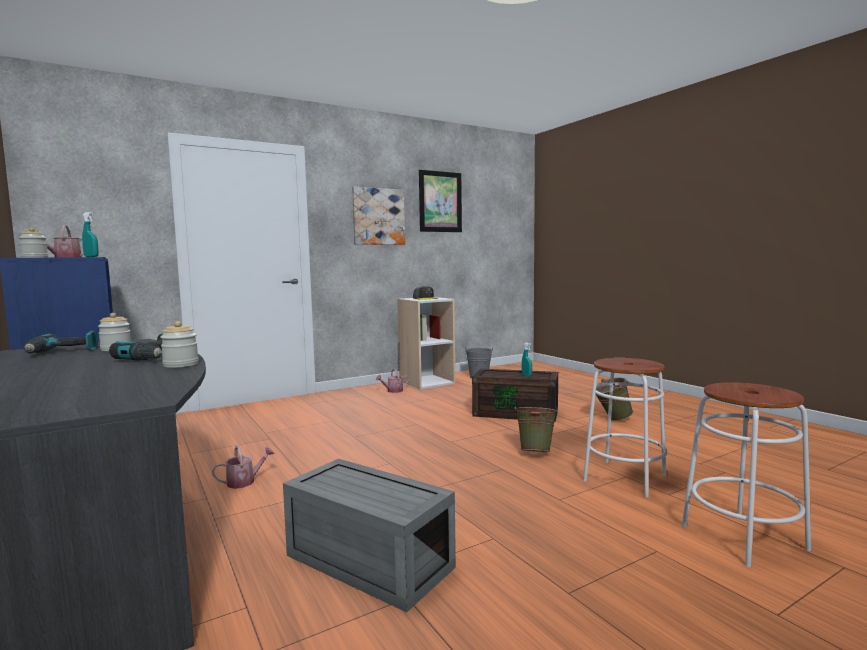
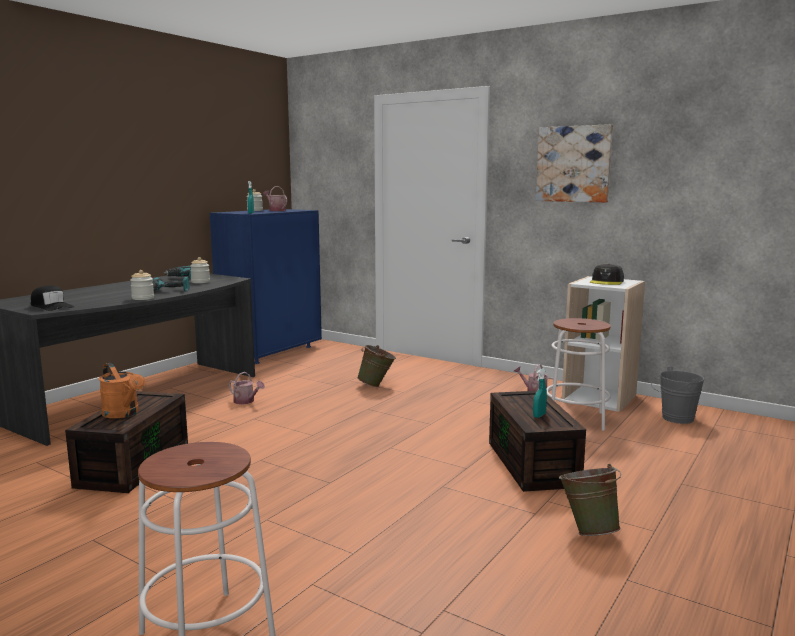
camera: 65 degrees right, 5 degrees up
grey storage box [283,459,456,612] -> brown storage box [65,391,188,493]
picture [419,170,462,232] -> none
green bucket [515,407,559,452] -> green bucket moved to [357,345,396,387]
white stool [583,358,667,498] -> white stool moved to [546,318,611,431]
none -> black cap [31,285,74,311]
none -> orange watering can [99,363,145,418]

